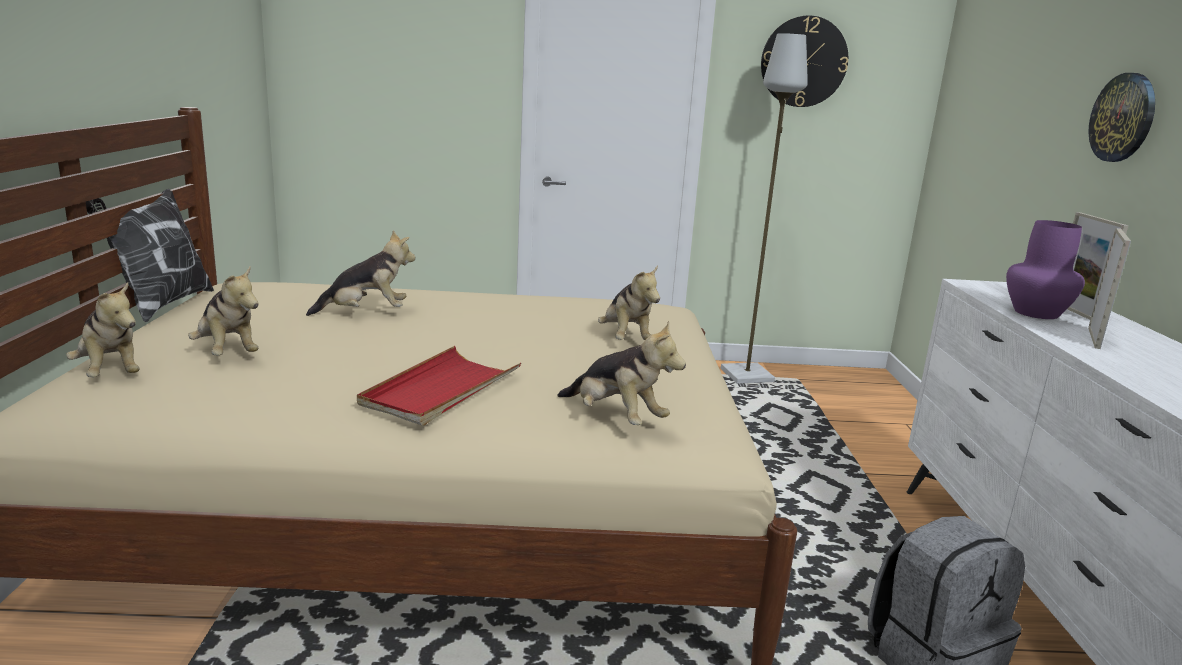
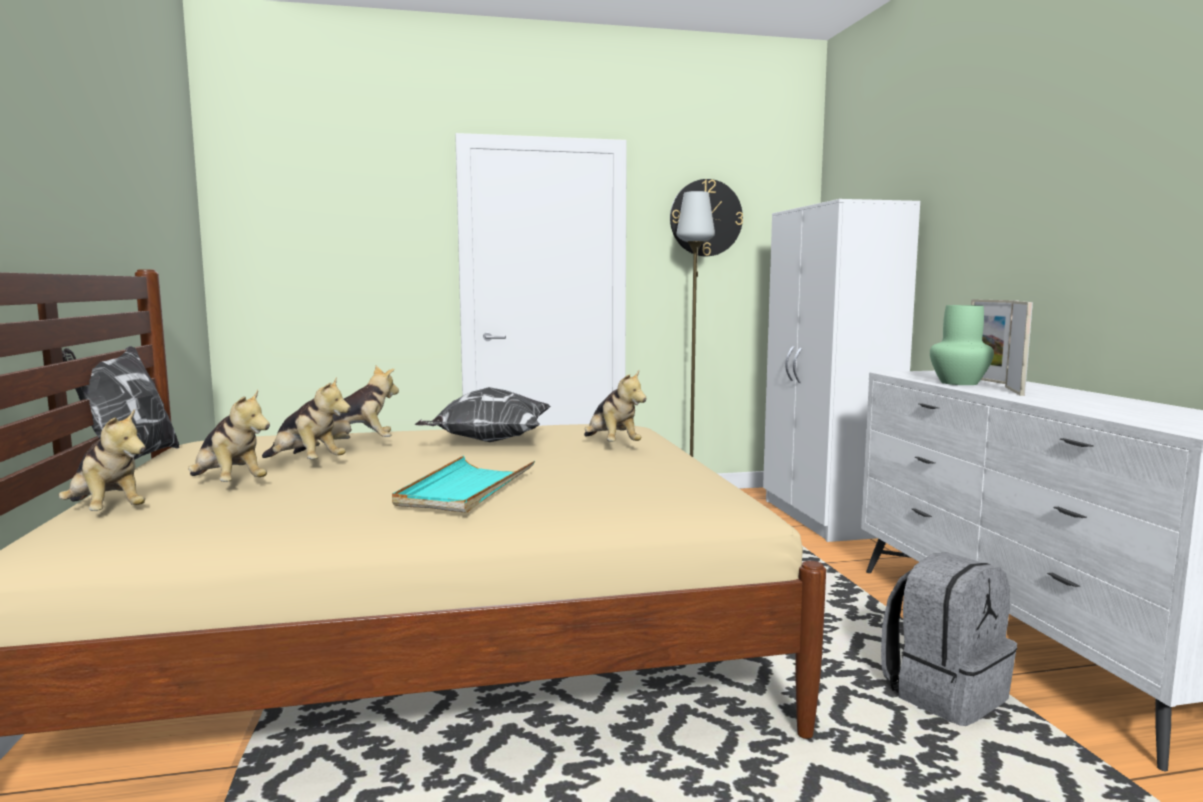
camera: 10 degrees left, 10 degrees down
red tray [357,346,521,426] -> turquoise tray [392,456,535,513]
plush toy [557,321,686,425] -> plush toy moved to [262,377,351,459]
purple vase [1006,220,1085,319] -> green vase [930,305,994,385]
wall clock [1088,73,1155,162] -> none
none -> pillow [415,387,551,442]
none -> white wardrobe [763,199,920,542]

